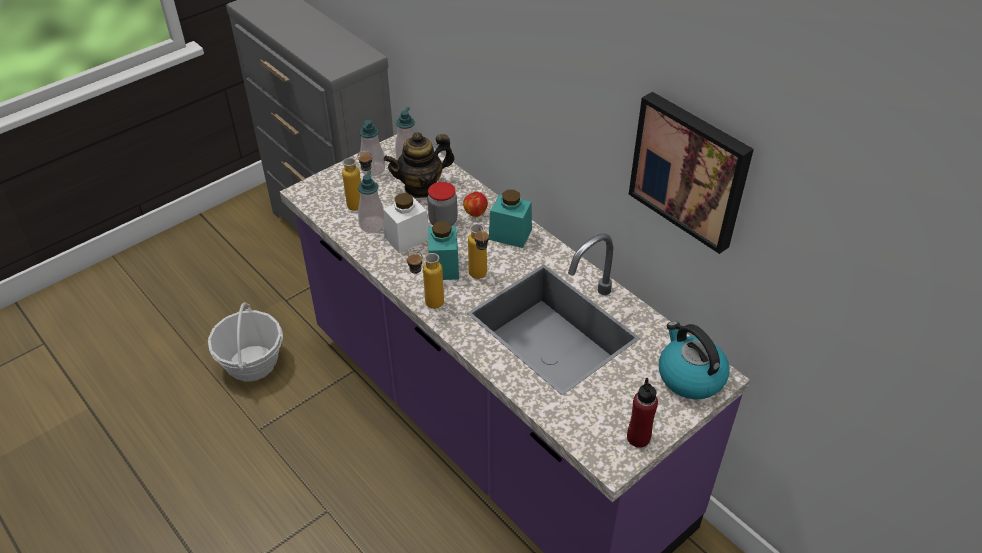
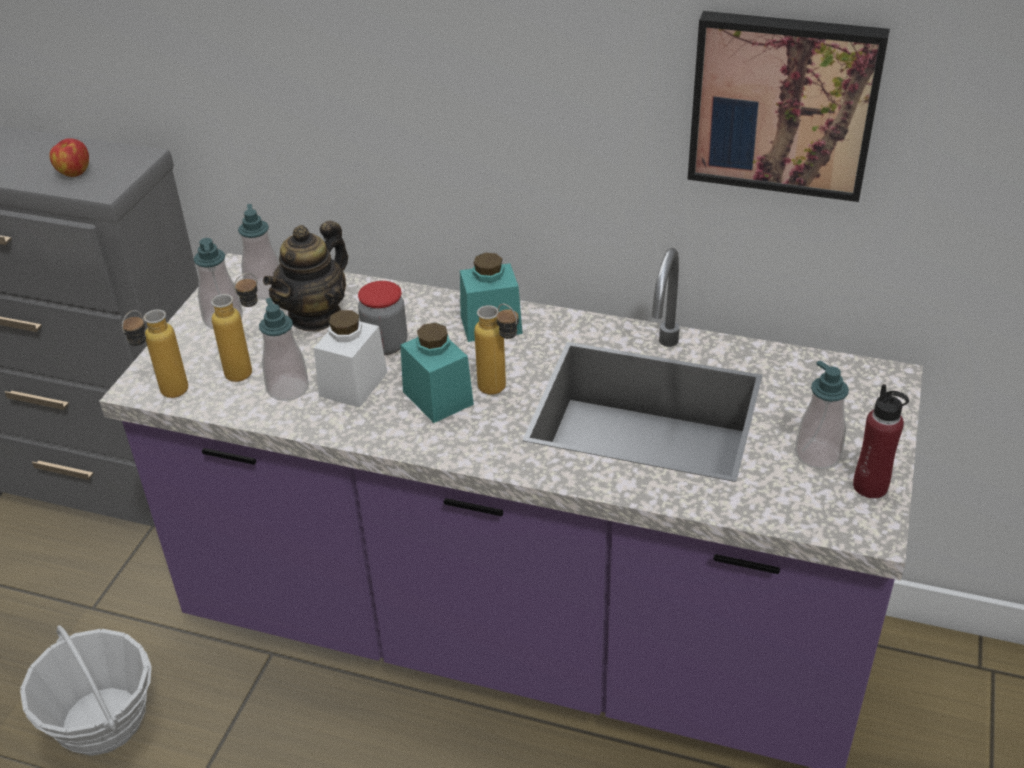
camera: 30 degrees left, 5 degrees down
bottle [407,252,444,309] -> bottle moved to [121,309,188,398]
apple [463,192,488,217] -> apple moved to [49,138,89,177]
kettle [659,321,730,399] -> none
none -> soap dispenser [795,360,849,469]

